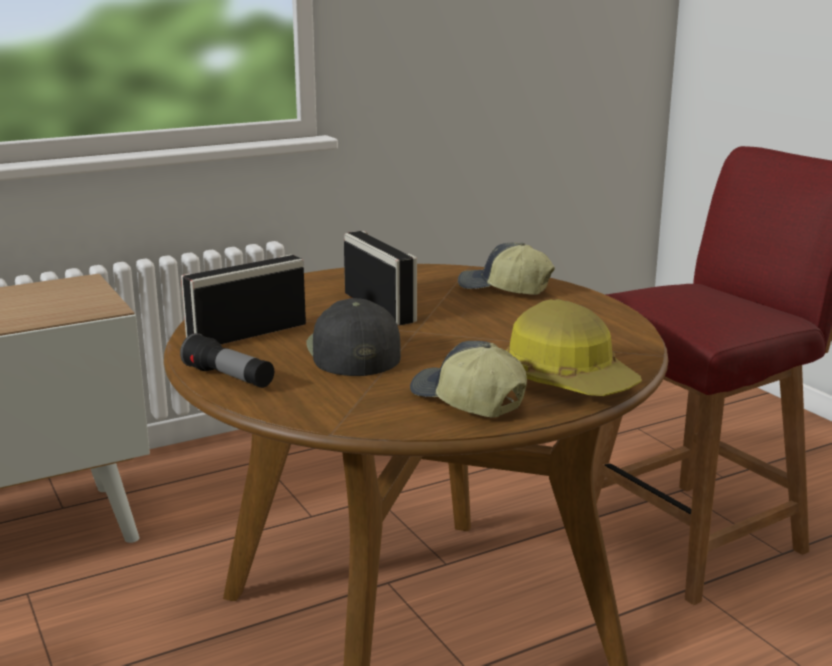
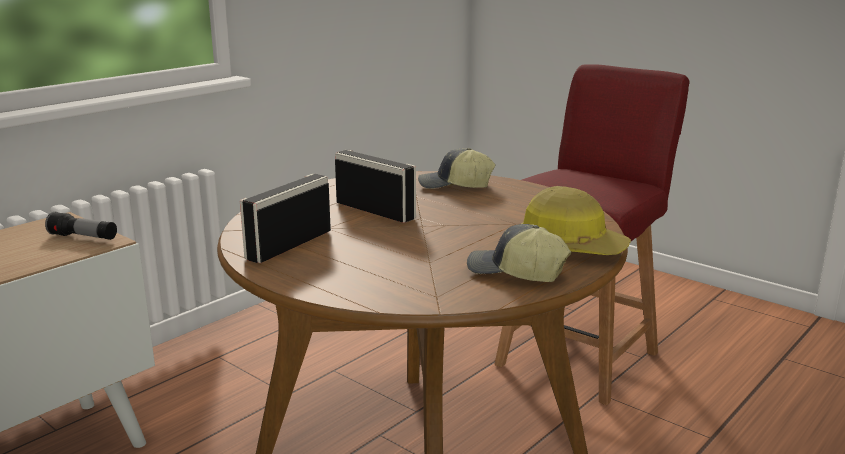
camera: 20 degrees left, 0 degrees up
flashlight [180,333,274,388] -> flashlight moved to [45,212,117,240]
black cap [307,298,401,376] -> none

